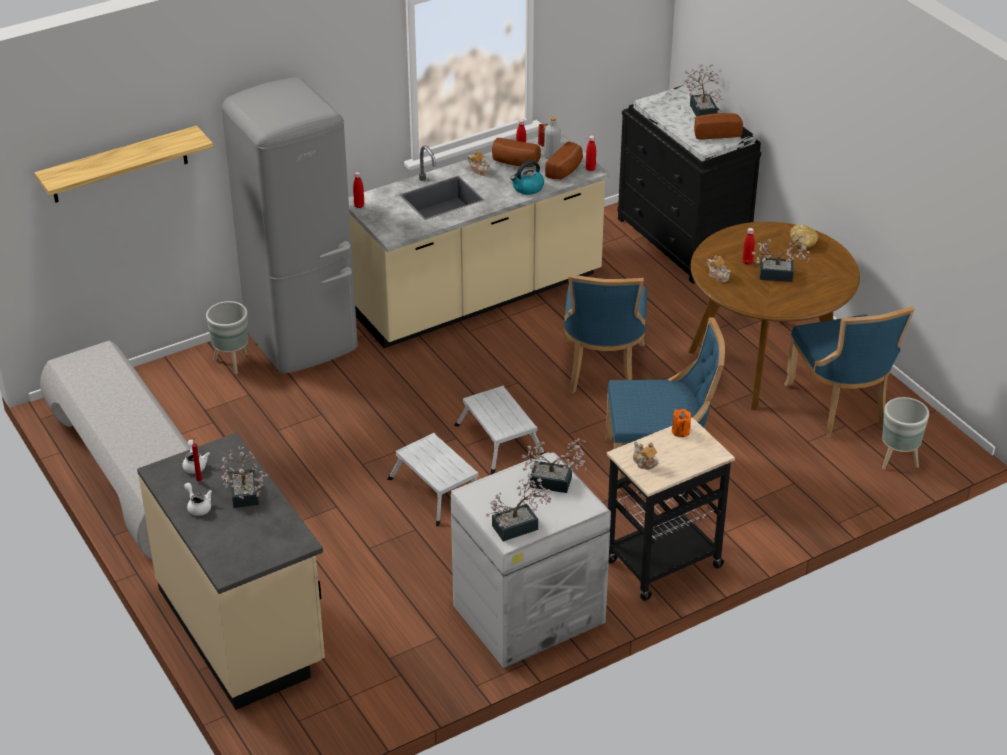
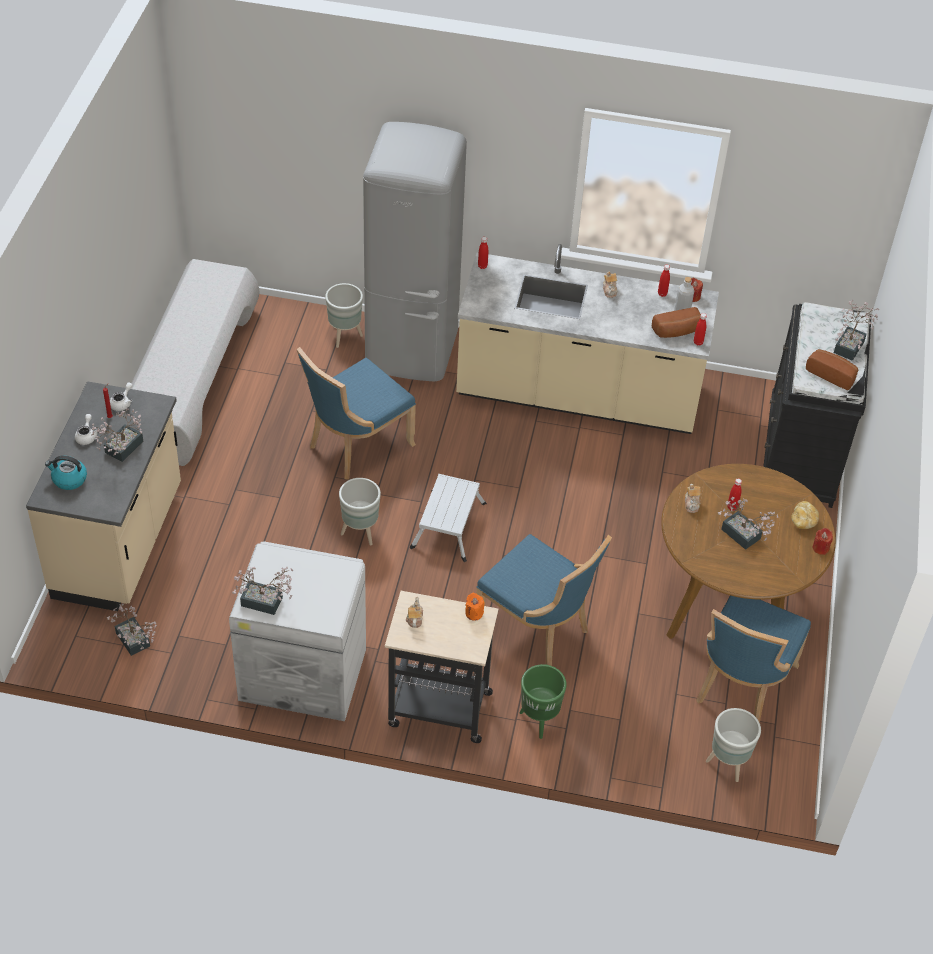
camera: 40 degrees right, 10 degrees up
shelf [34,125,213,203] -> none
white step ladder [387,433,479,526] -> grey planter [339,478,381,545]
bread [492,138,541,167] -> none
kettle [510,160,544,195] -> kettle moved to [45,456,87,490]
potted plant [522,438,587,493] -> potted plant moved to [107,603,157,656]
blue chair [564,274,647,394] -> blue chair moved to [296,347,416,480]
none -> green planter [520,664,567,739]
none -> red candle [813,528,833,555]

